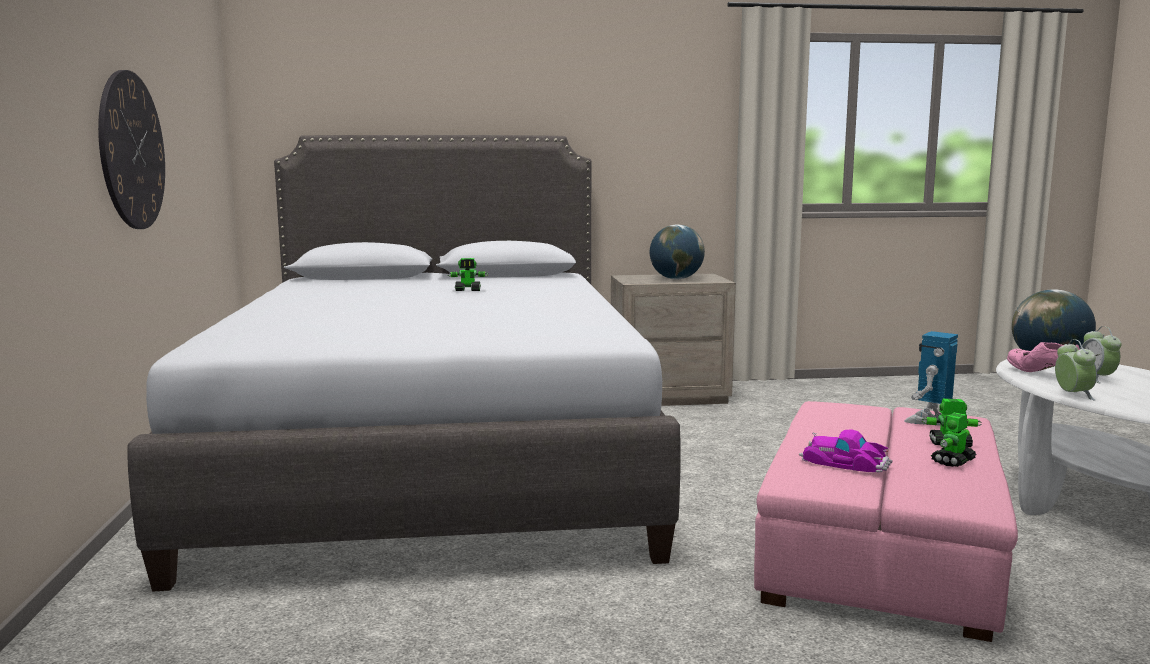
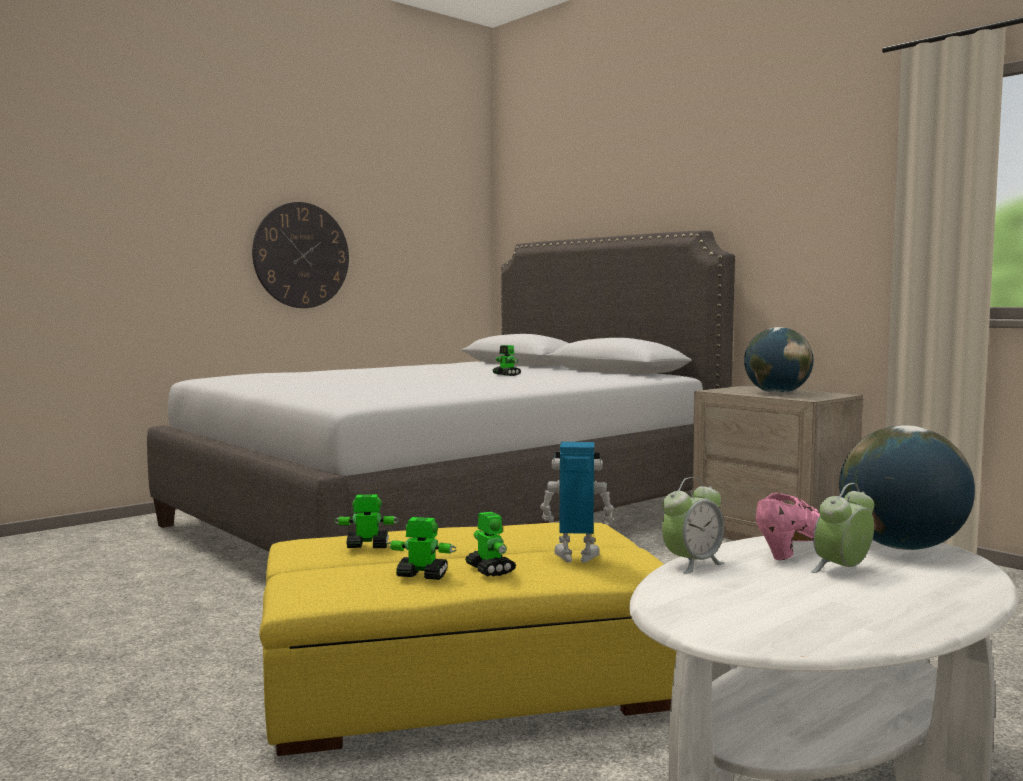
camera: 55 degrees right, 5 degrees down
pink ottoman [754,401,1018,642] -> yellow ottoman [259,522,677,756]
toy car [799,430,892,473] -> toy robot [335,494,399,548]

